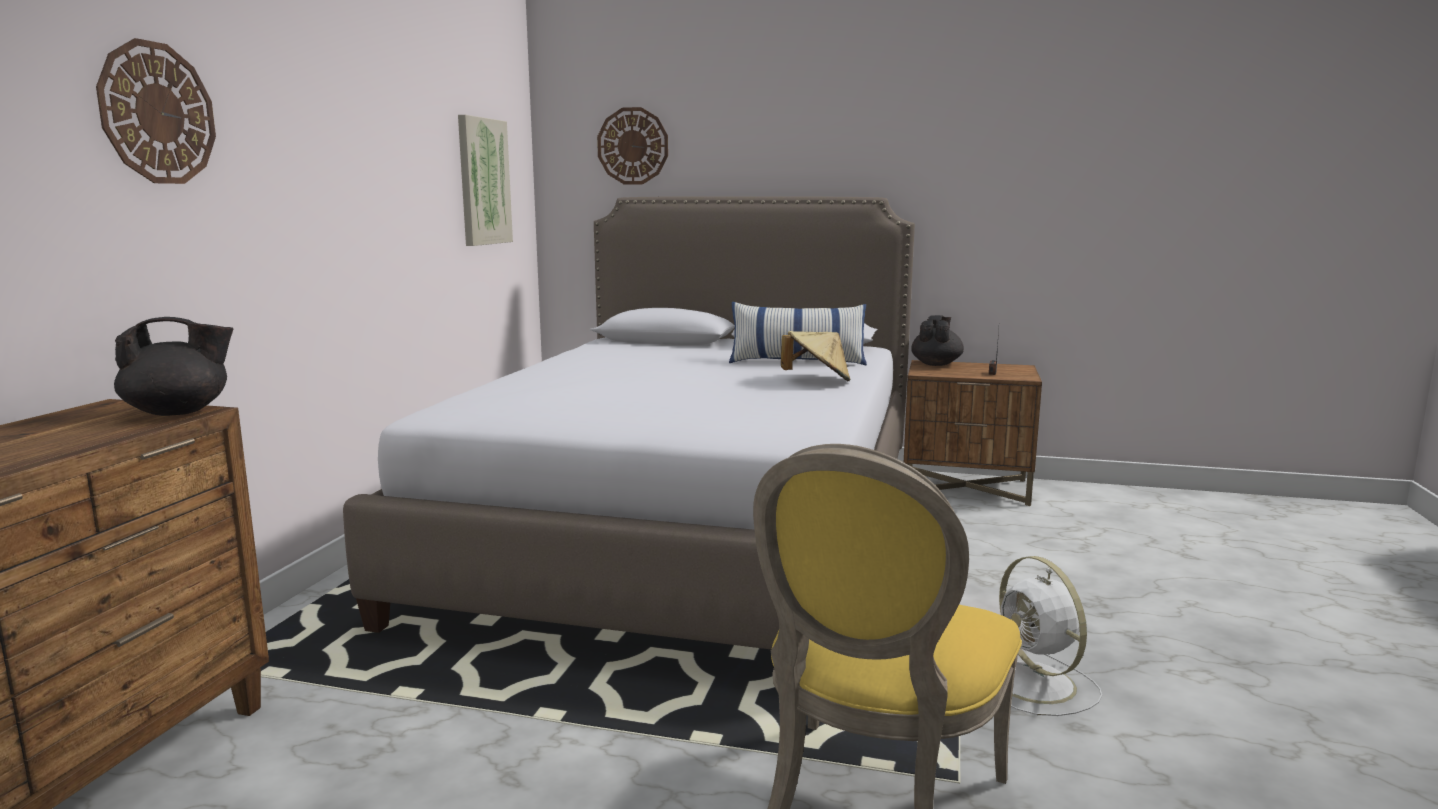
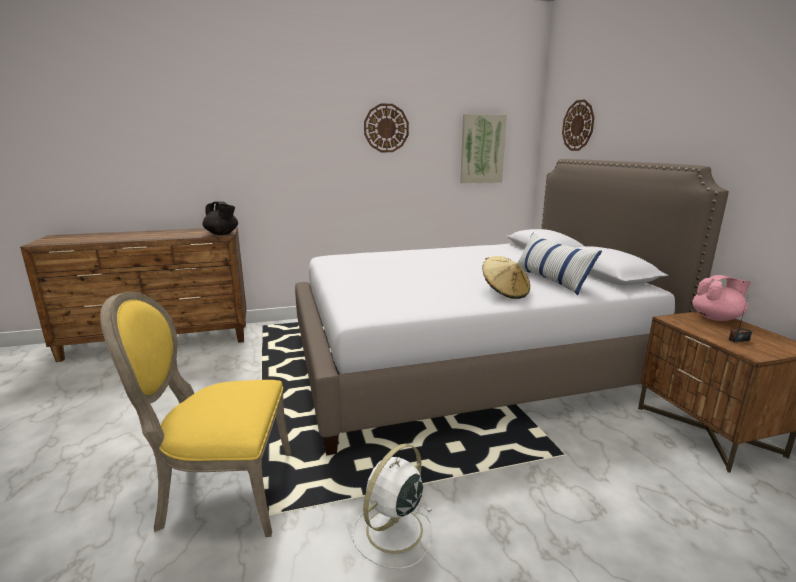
camera: 60 degrees right, 5 degrees up
wall clock [96,38,216,184] -> wall clock moved to [364,103,409,152]
black teapot [911,315,964,366] -> pink teapot [692,275,751,321]

